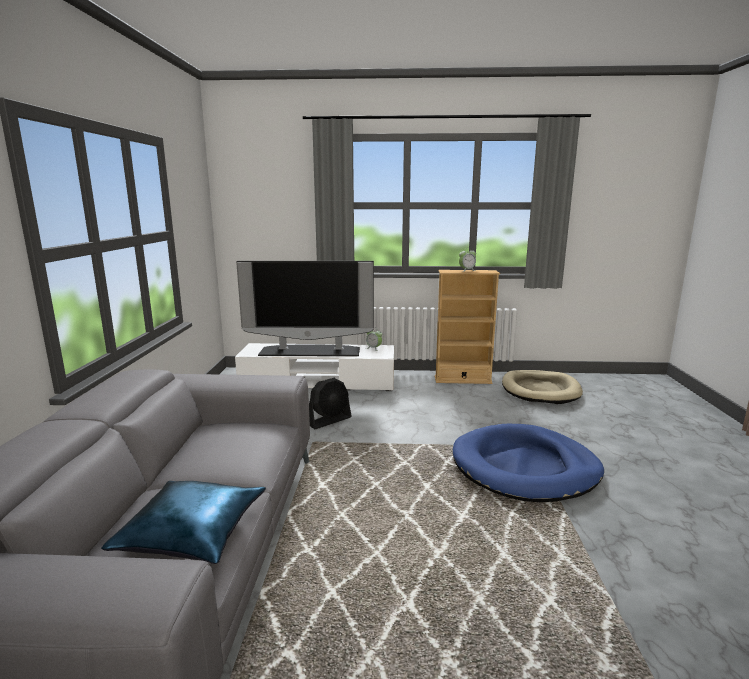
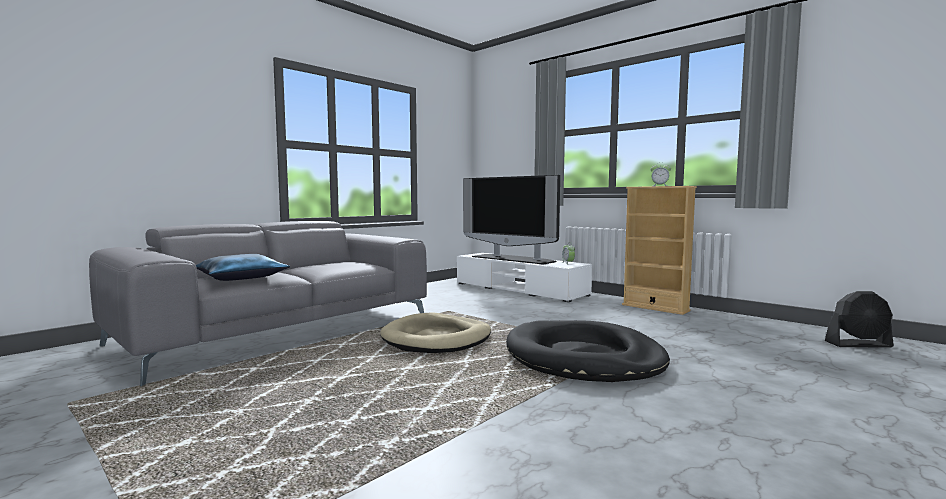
camera: 40 degrees right, 10 degrees down
black fan [309,378,351,429] -> black fan moved to [825,291,894,347]
blue dog bed [453,424,604,502] -> black dog bed [506,320,670,382]
beige dog bed [502,370,583,404] -> beige dog bed moved to [380,312,491,353]

